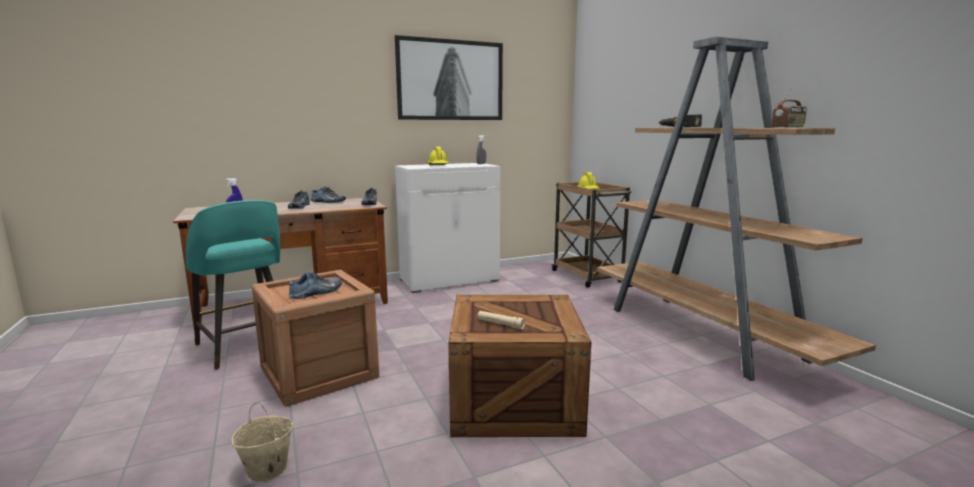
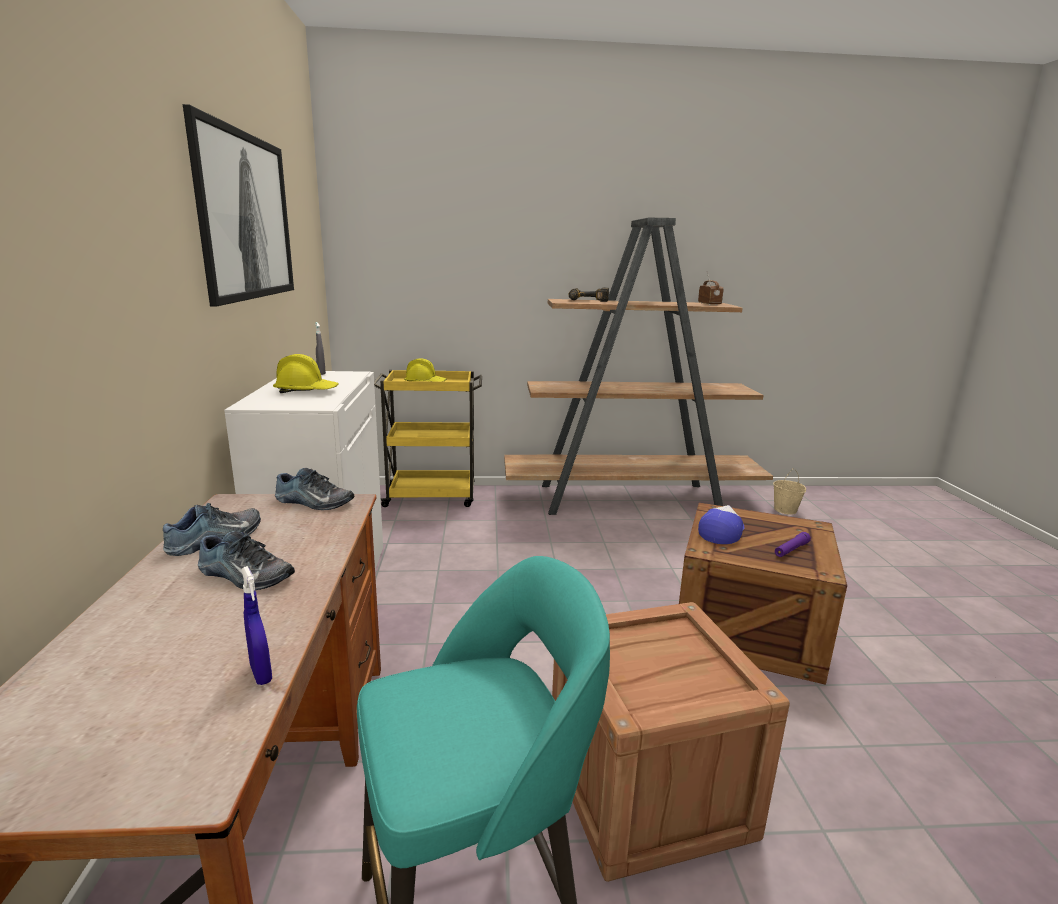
camera: 70 degrees left, 5 degrees up
beige bucket [232,402,293,482] -> beige bucket moved to [773,468,806,515]
shoe [289,271,342,299] -> none
beige flashlight [478,311,525,329] -> purple flashlight [775,532,811,557]
brown cart [551,182,632,288] -> yellow cart [374,370,482,507]
none -> cap [698,505,744,544]

